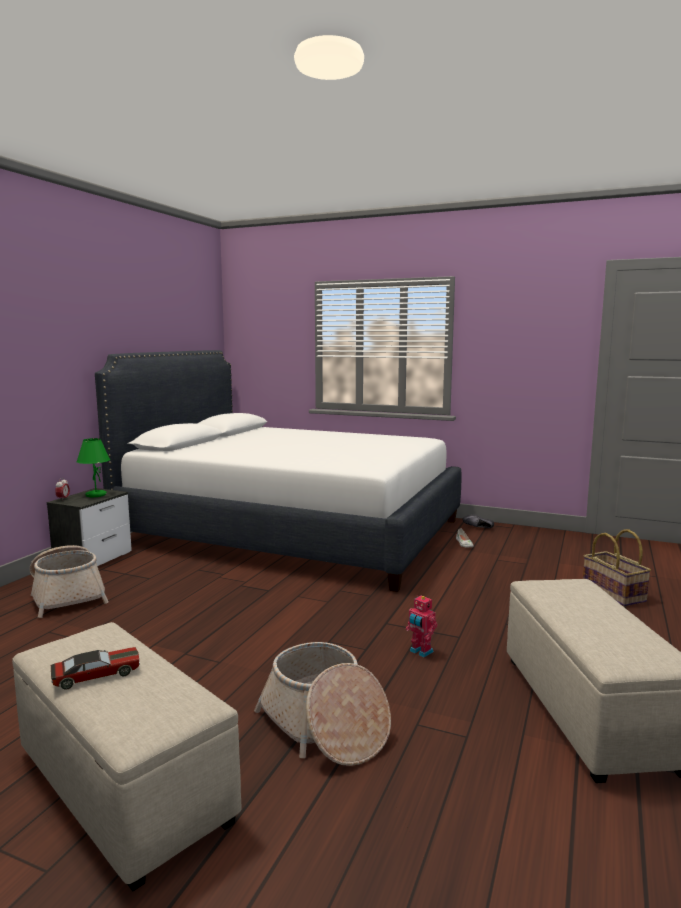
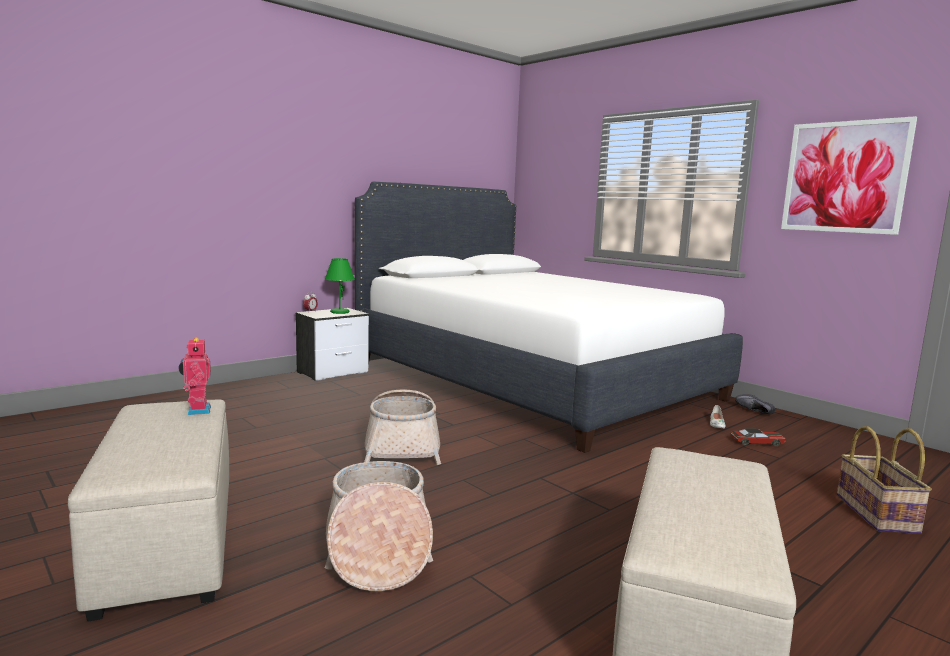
camera: 25 degrees right, 0 degrees up
basket [29,545,108,618] -> basket moved to [364,389,441,465]
toy car [51,647,140,690] -> toy car moved to [731,428,785,446]
toy robot [406,595,437,658] -> toy robot moved to [179,337,211,415]
none -> picture [781,116,917,235]

